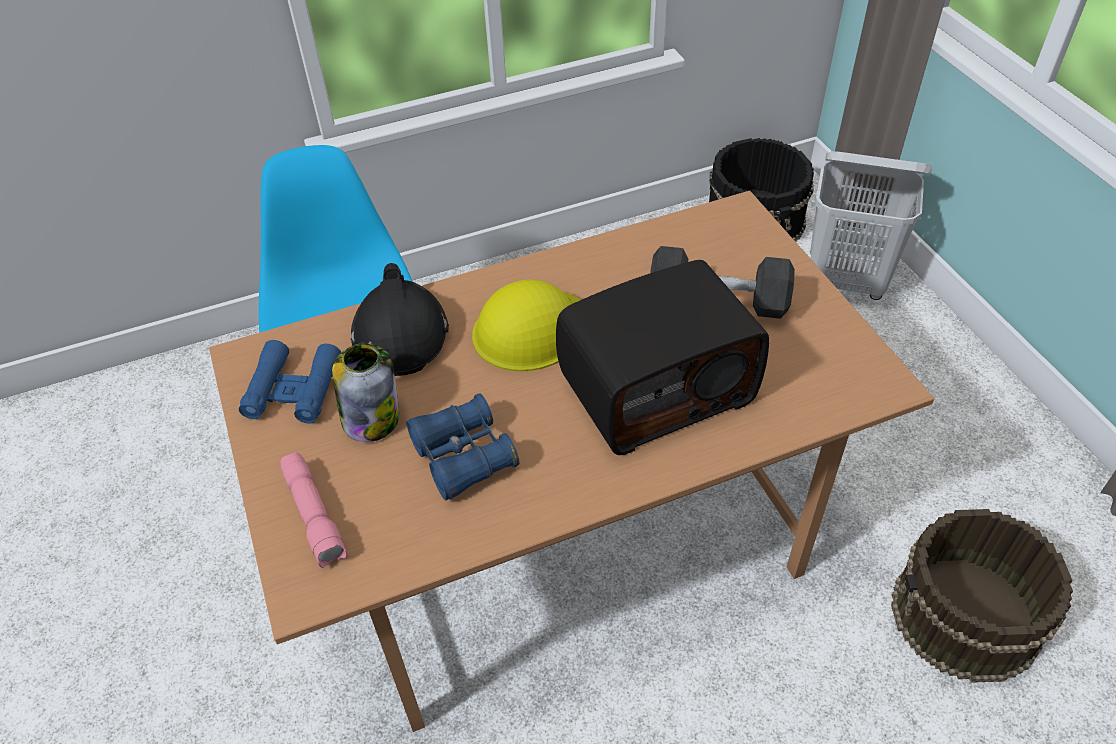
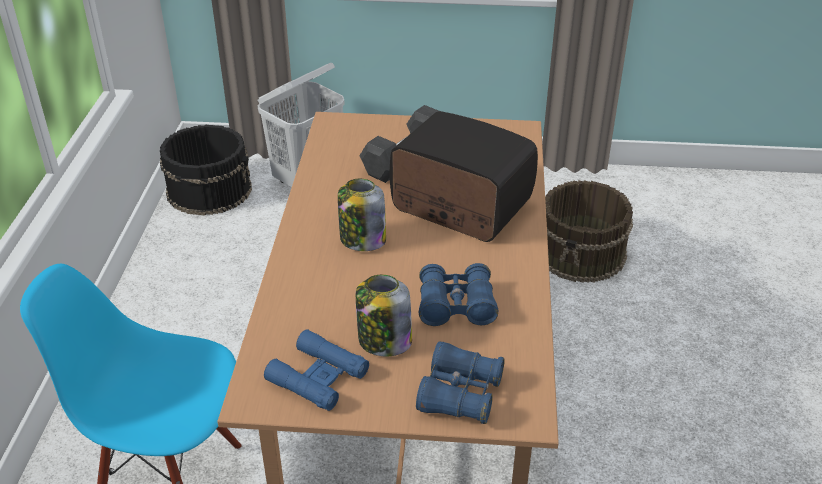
camera: 65 degrees left, 10 degrees down
pink flashlight [280,452,347,568] -> blue binoculars [416,341,505,424]
black hard hat [351,263,449,376] -> none
yellow hard hat [472,280,581,371] -> jar [338,179,386,251]
radio [556,260,769,455] -> radio turned 60 degrees counterclockwise [390,111,538,242]

